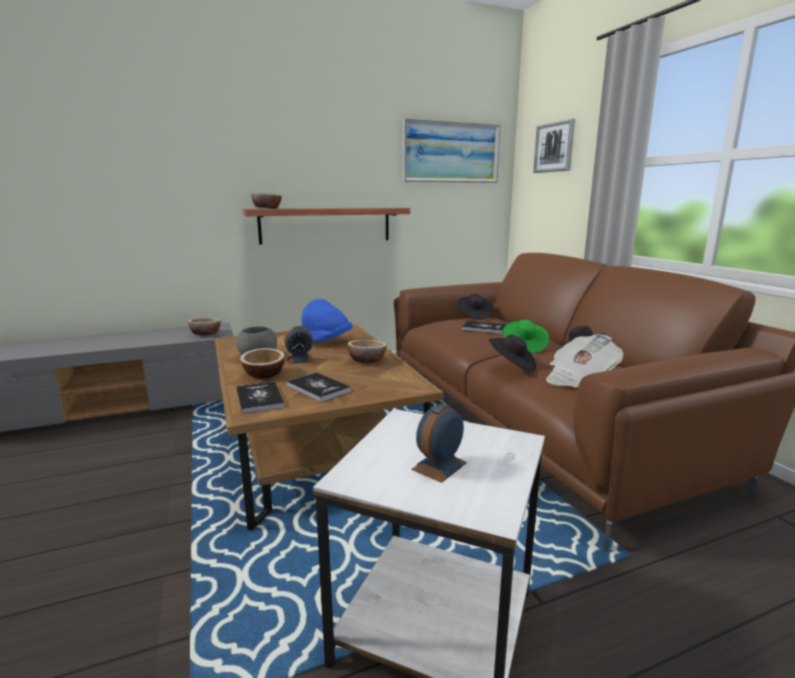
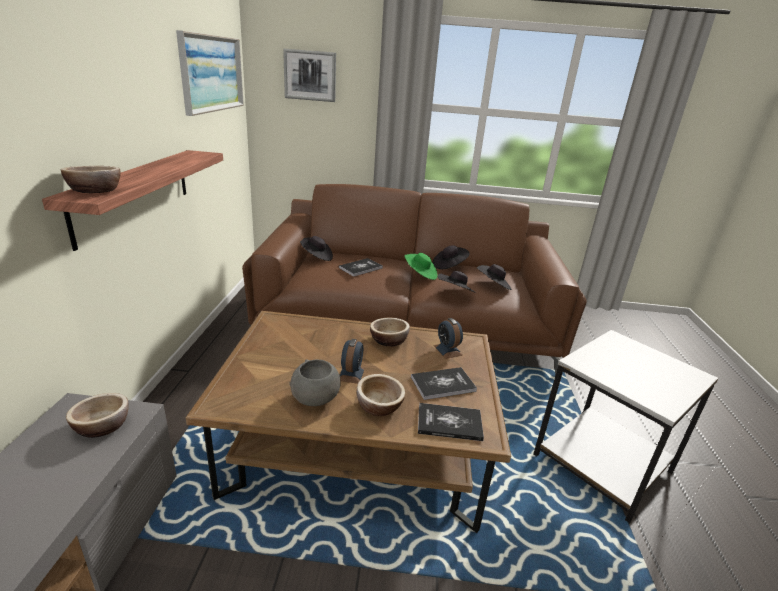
camera: 65 degrees left, 10 degrees up
blue hat [301,299,353,343] -> none
alarm clock [411,404,467,483] -> alarm clock moved to [433,318,463,359]
newspaper [546,334,623,388] -> black hat [477,264,512,290]

